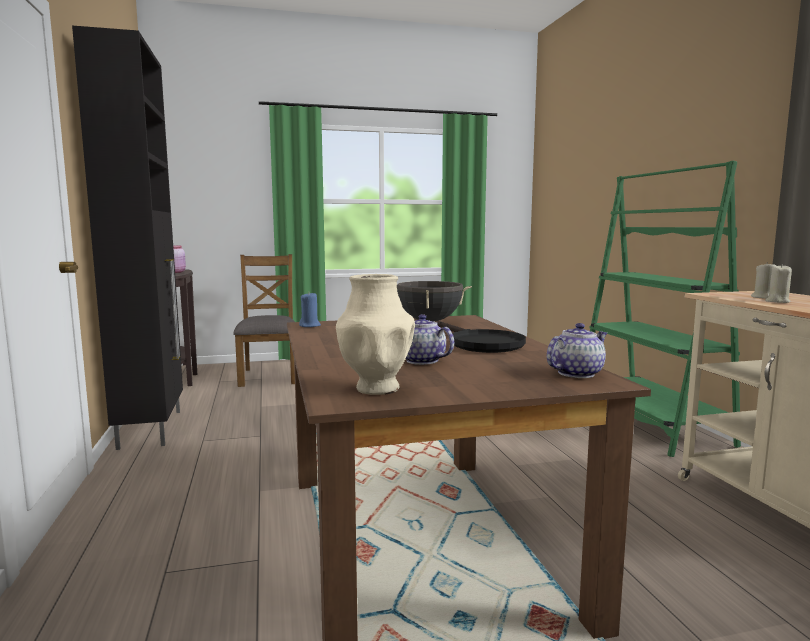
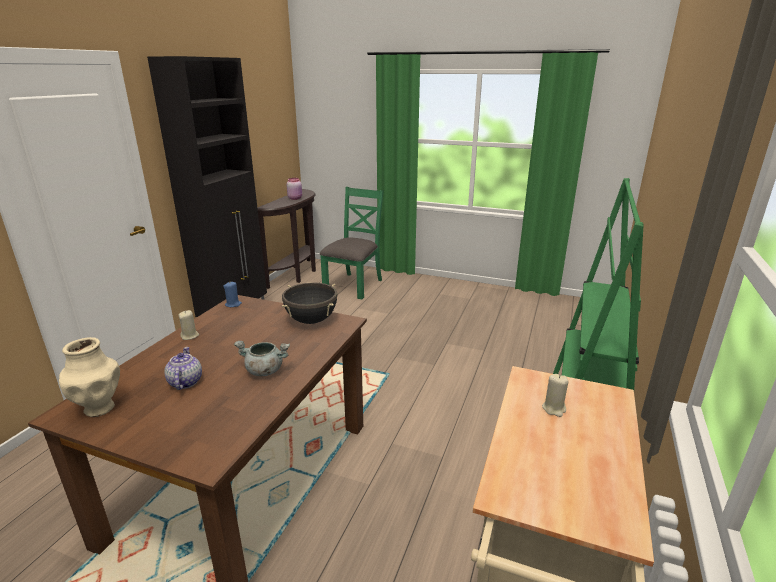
camera: 35 degrees right, 15 degrees up
brown chair [233,254,295,387] -> green chair [320,187,384,299]
black frying pan [437,321,526,353] -> grey cooking pot [234,341,290,376]
teapot [547,323,607,378] -> none
beige candle [765,264,792,303] -> beige candle moved to [179,310,199,340]

